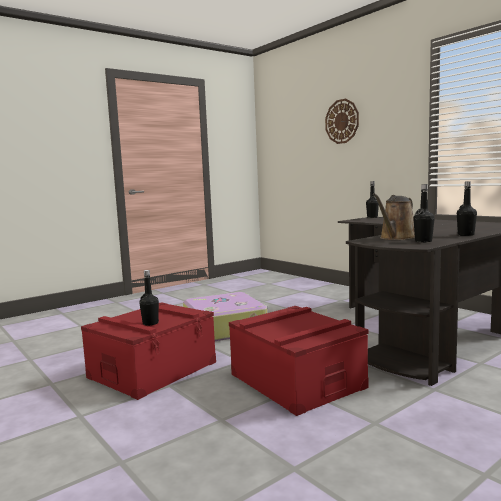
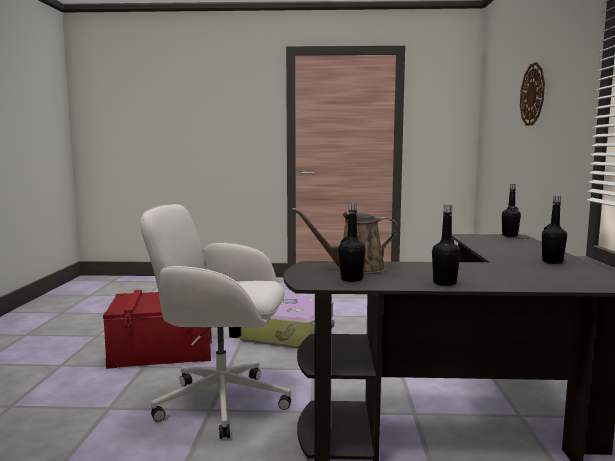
camera: 40 degrees right, 0 degrees up
black bottle [139,270,159,326] -> black bottle moved to [542,195,567,264]
red storage box [229,306,369,416] -> white office chair [140,204,291,439]

